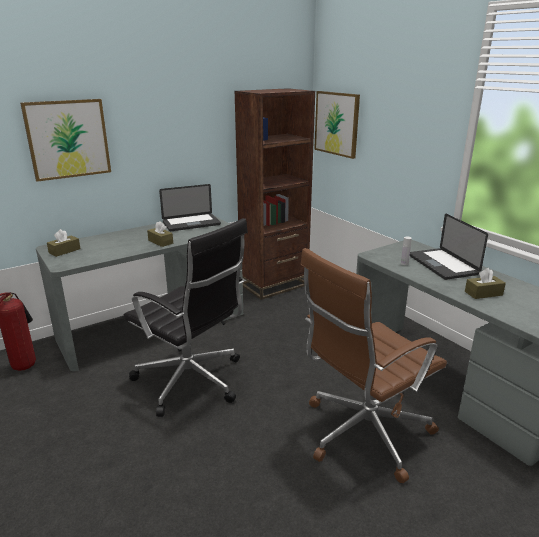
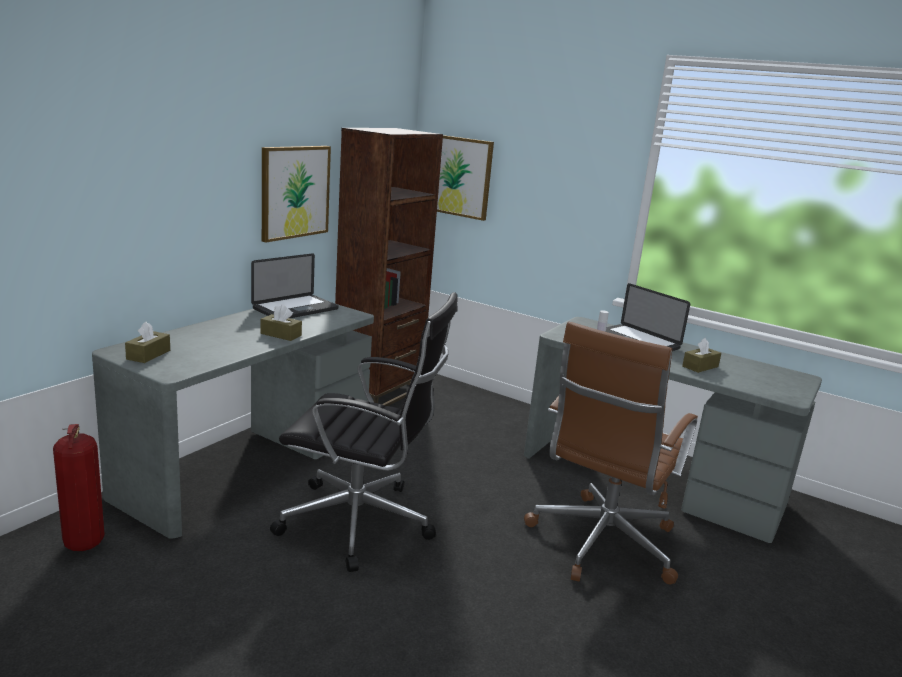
camera: 25 degrees left, 5 degrees down
picture [20,99,111,182] -> picture moved to [262,146,331,242]

